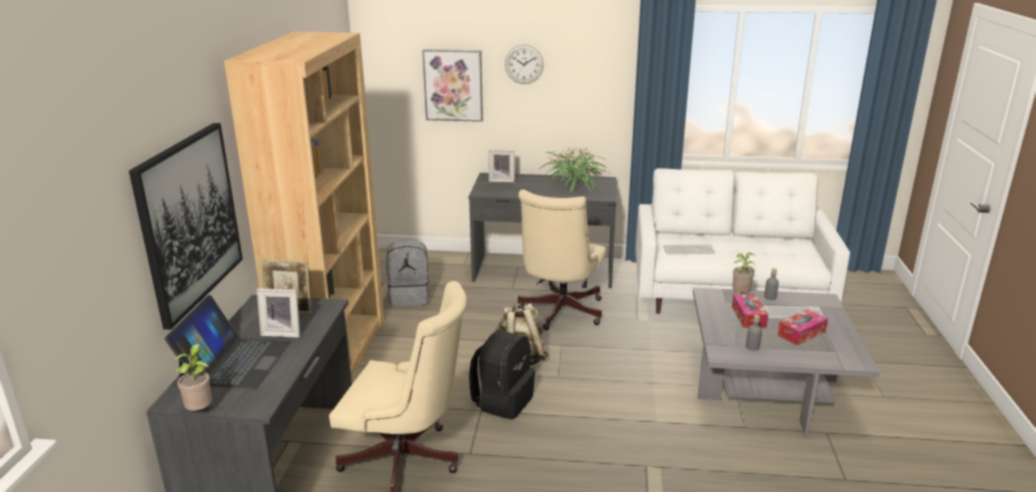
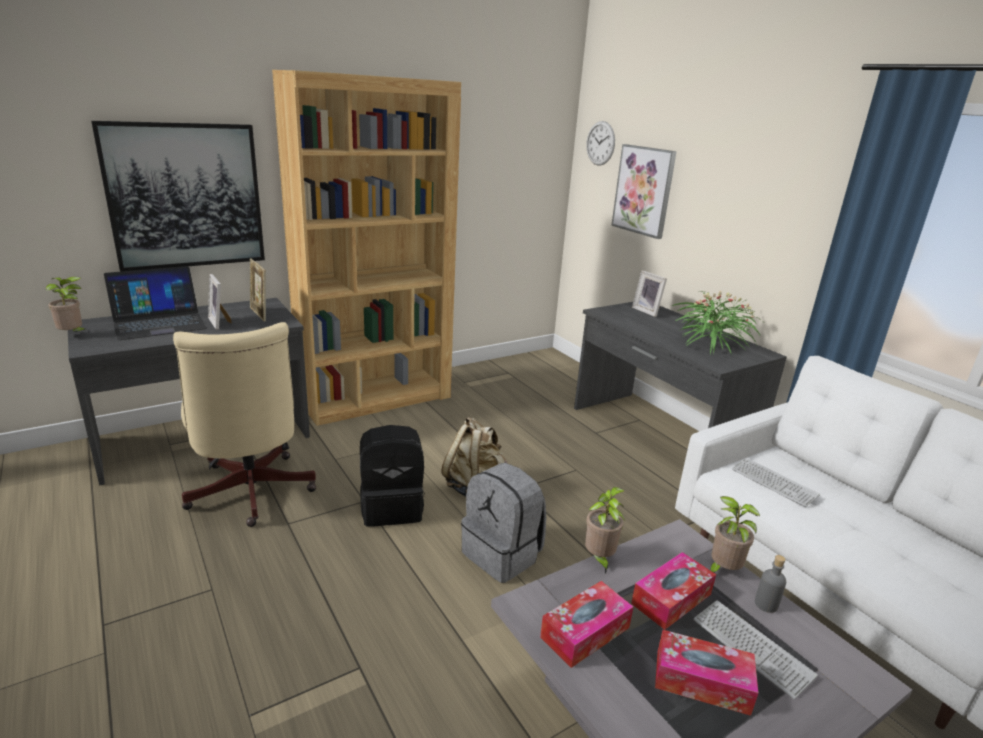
camera: 50 degrees right, 0 degrees up
grey backpack [386,239,430,306] -> grey backpack moved to [461,463,546,583]
wall clock [505,45,544,84] -> wall clock moved to [586,121,615,165]
beige office chair [518,190,606,330] -> none
grey bottle [746,315,762,351] -> tissue box [540,581,633,668]
none -> potted plant [585,487,625,573]

